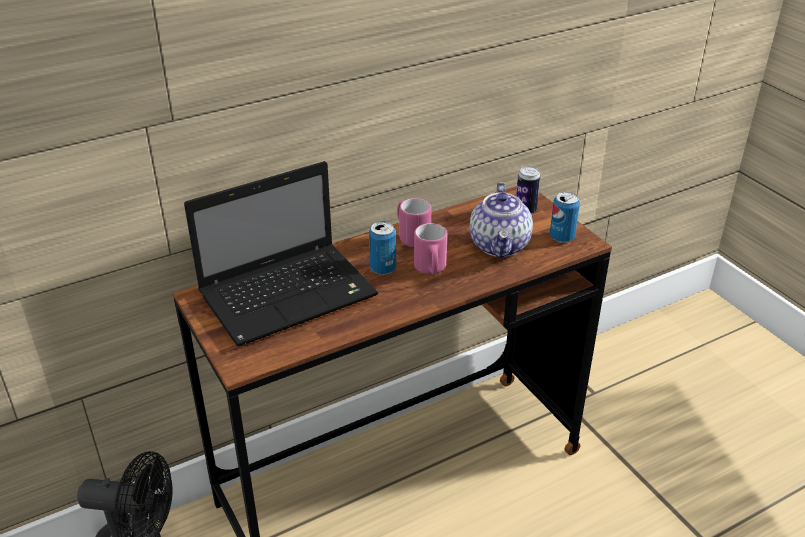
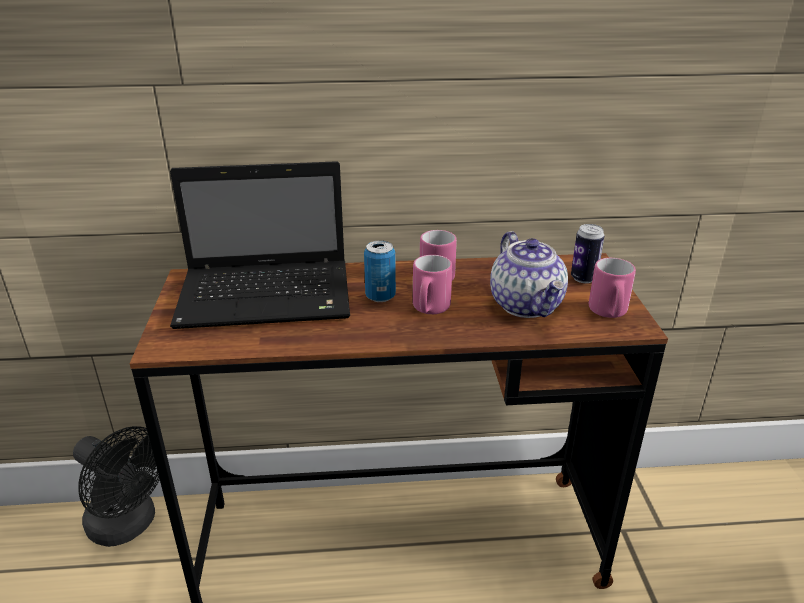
camera: 25 degrees right, 5 degrees down
teapot [470,182,533,258] -> teapot turned 45 degrees counterclockwise [490,231,568,318]
can [550,192,580,243] -> pink mug [589,258,636,318]

